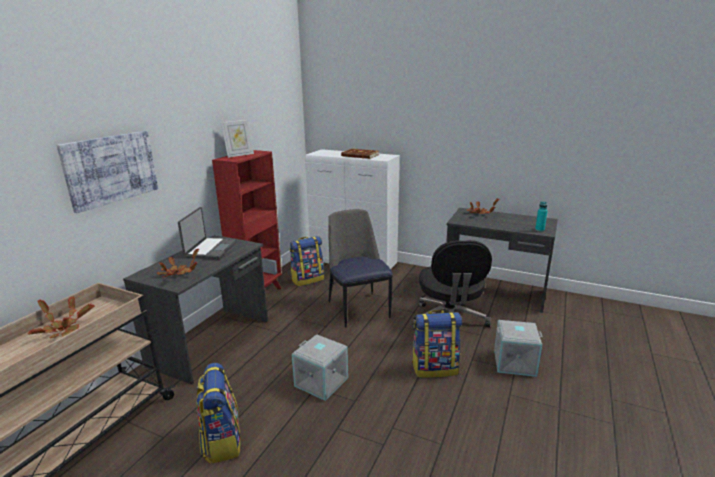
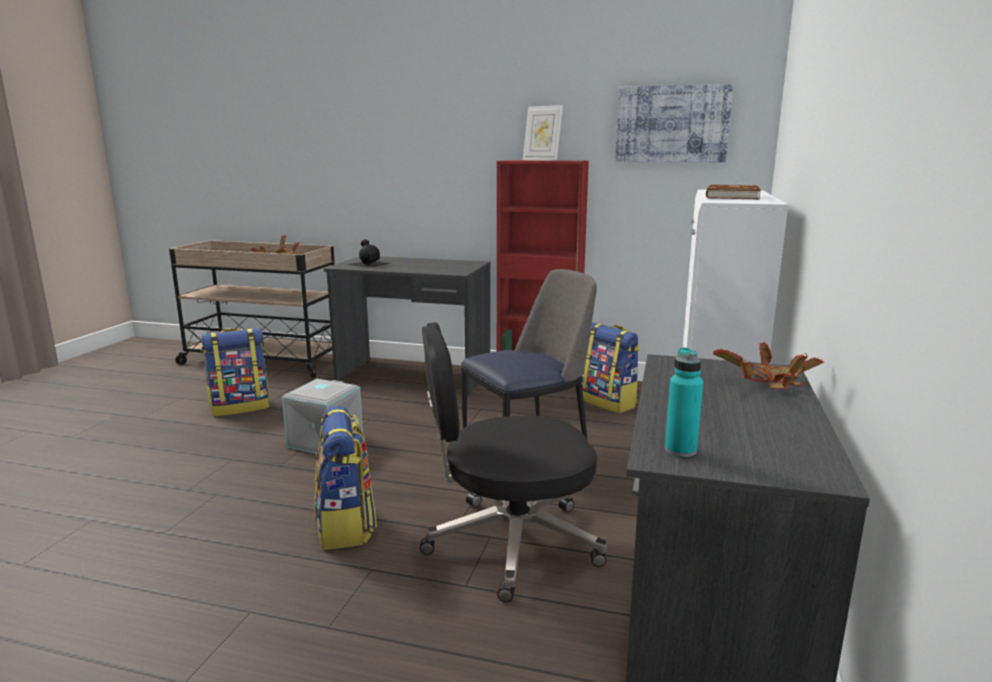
camera: 80 degrees right, 5 degrees down
picture [56,131,158,213] -> picture moved to [615,84,733,162]
potted plant [157,248,199,277] -> black bottle [347,239,391,268]
laptop [178,207,237,259] -> none
grey storage box [494,320,543,377] -> none

